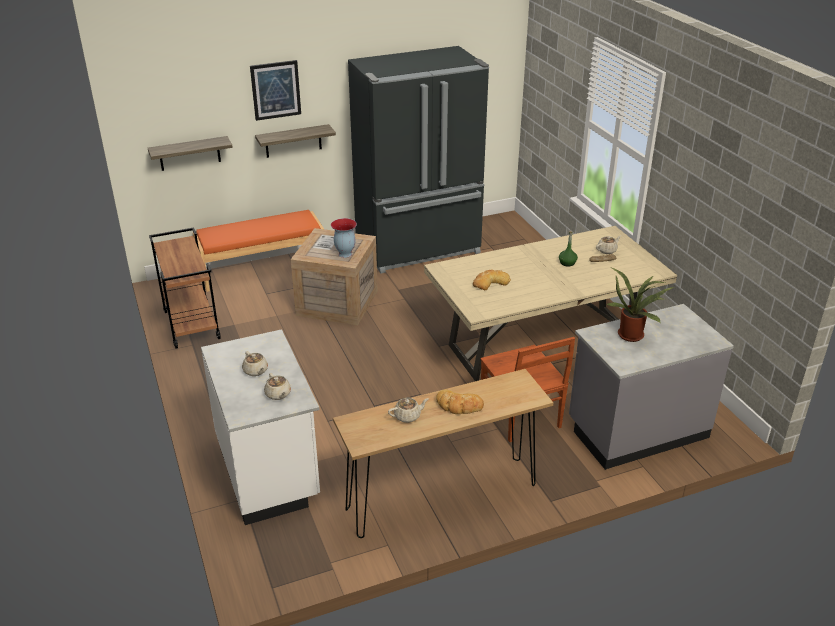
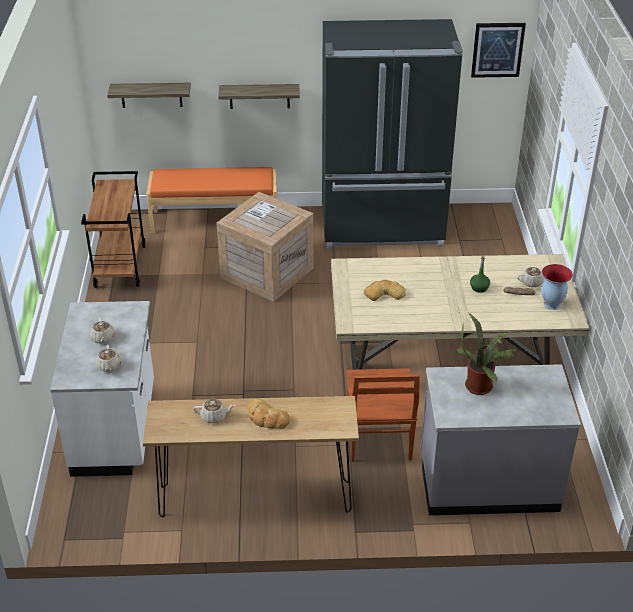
camera: 20 degrees right, 5 degrees up
picture [250,60,301,121] -> picture moved to [471,23,526,78]
vase [331,218,357,258] -> vase moved to [541,264,573,310]

